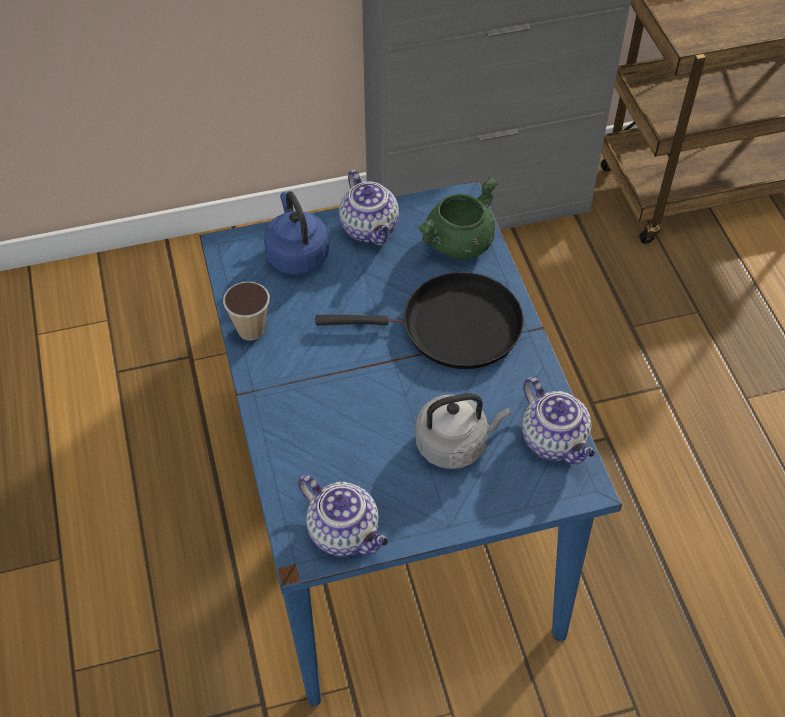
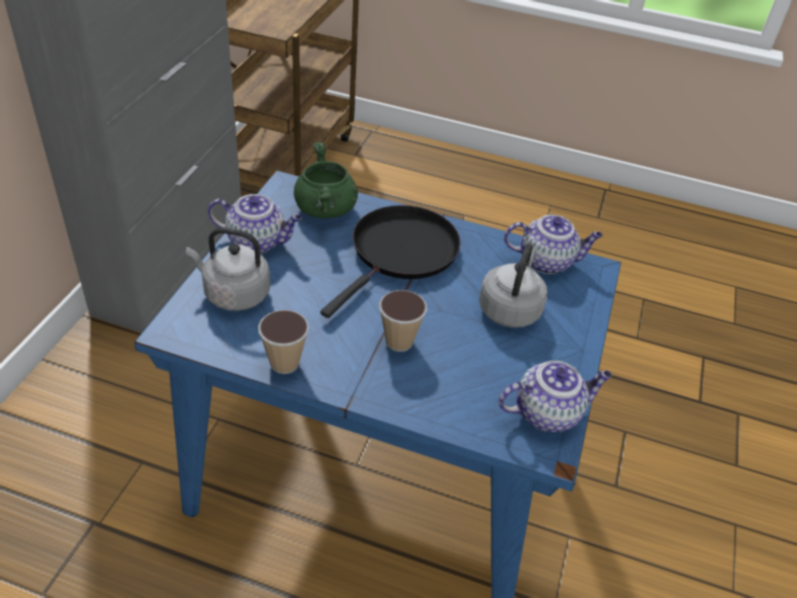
camera: 60 degrees left, 10 degrees down
blue kettle [264,191,329,275] -> grey kettle [186,228,270,311]
none -> cup [379,290,427,352]

